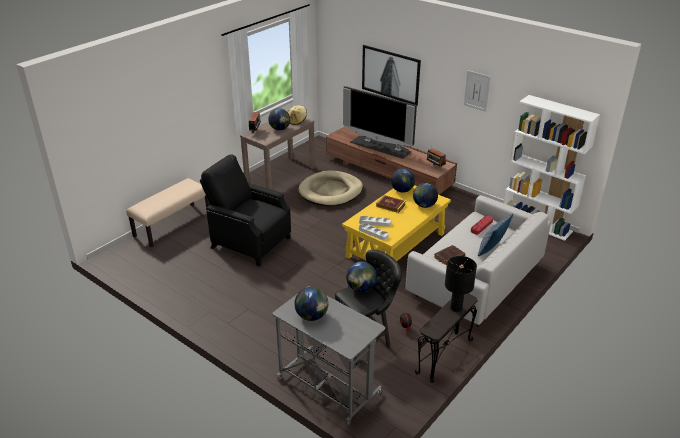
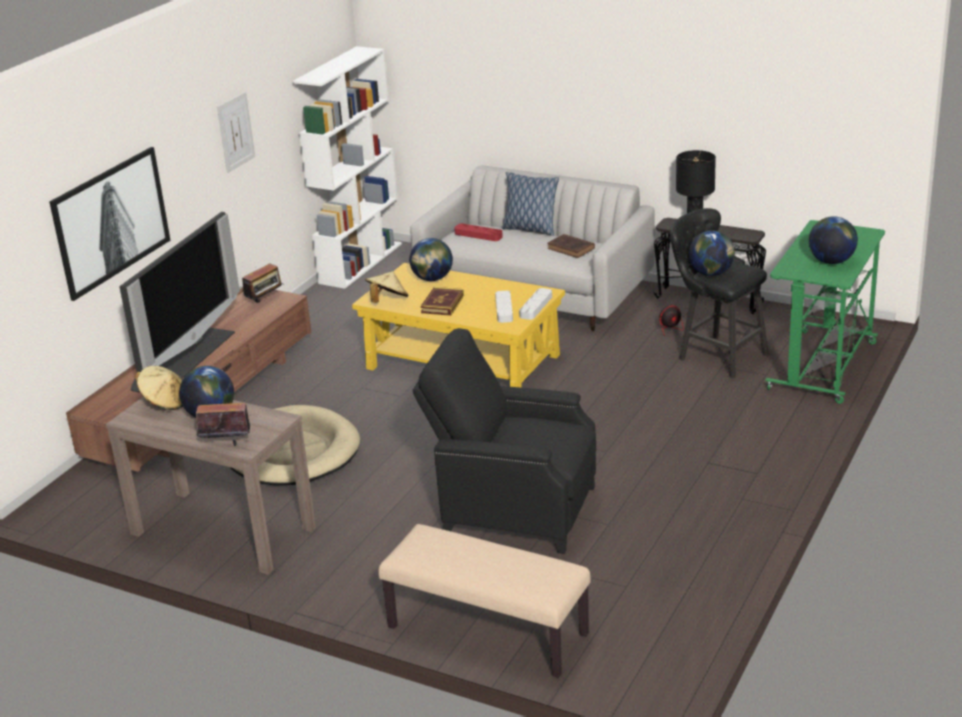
camera: 100 degrees left, 5 degrees down
black armchair [200,154,291,266] -> black armchair turned 90 degrees clockwise [413,328,596,554]
grey desk [273,286,385,425] -> green desk [765,220,885,404]
globe [391,169,415,193] -> beige hat [365,271,409,303]

